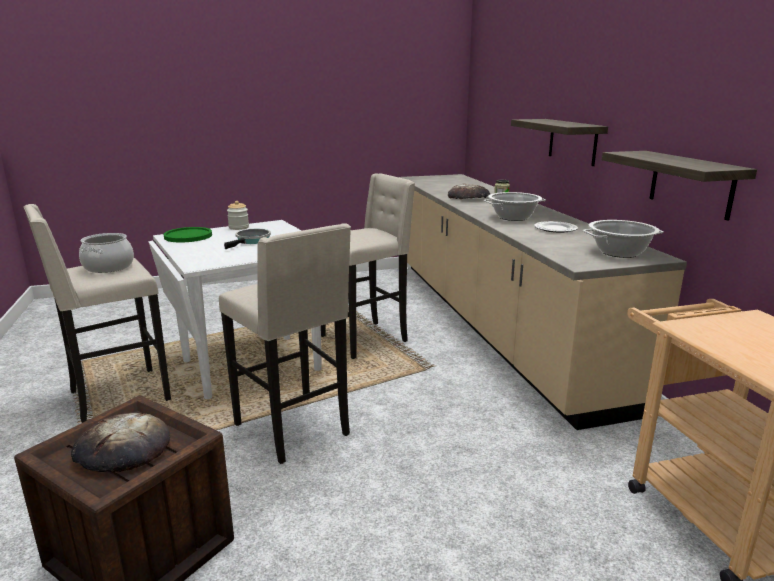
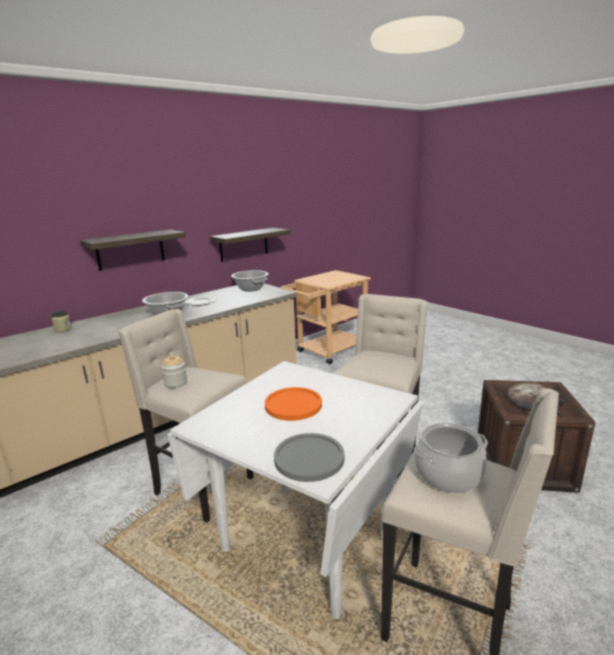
camera: 115 degrees left, 0 degrees up
green plate [164,227,212,242] -> grey plate [274,433,344,482]
frying pan [224,229,271,249] -> orange plate [265,387,322,421]
jar [227,201,249,230] -> jar moved to [161,355,187,388]
bread [448,184,490,199] -> none

